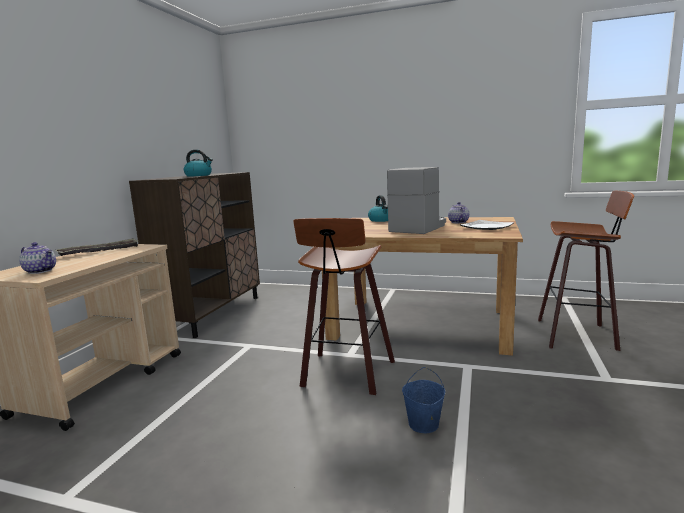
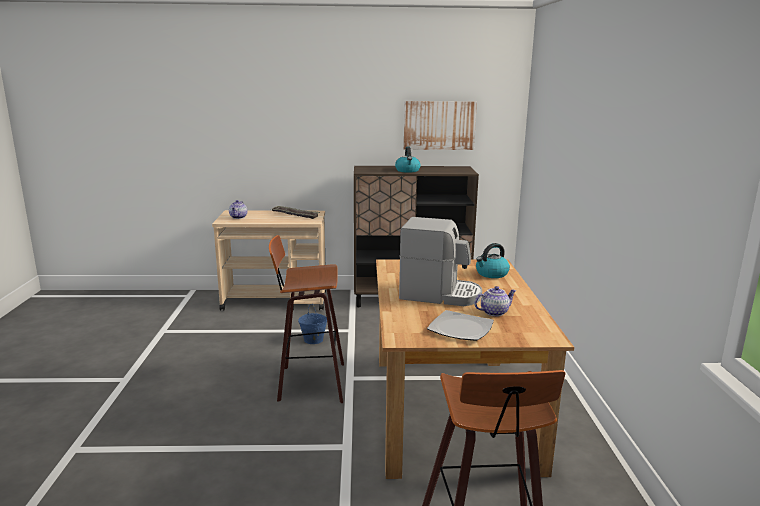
camera: 70 degrees right, 5 degrees up
blue bucket [402,367,446,434] -> blue bucket moved to [298,304,327,344]
none -> picture [404,101,477,150]

